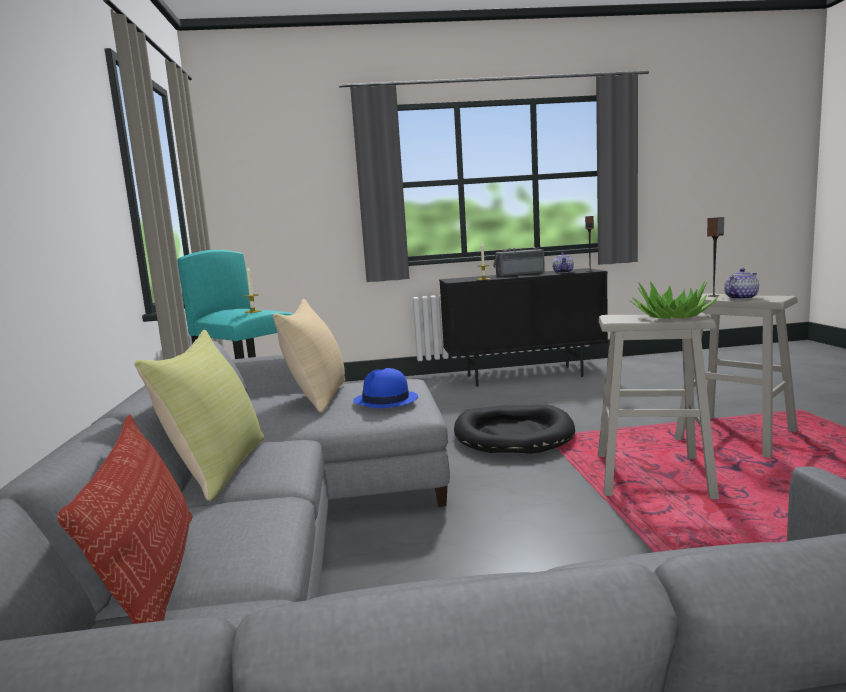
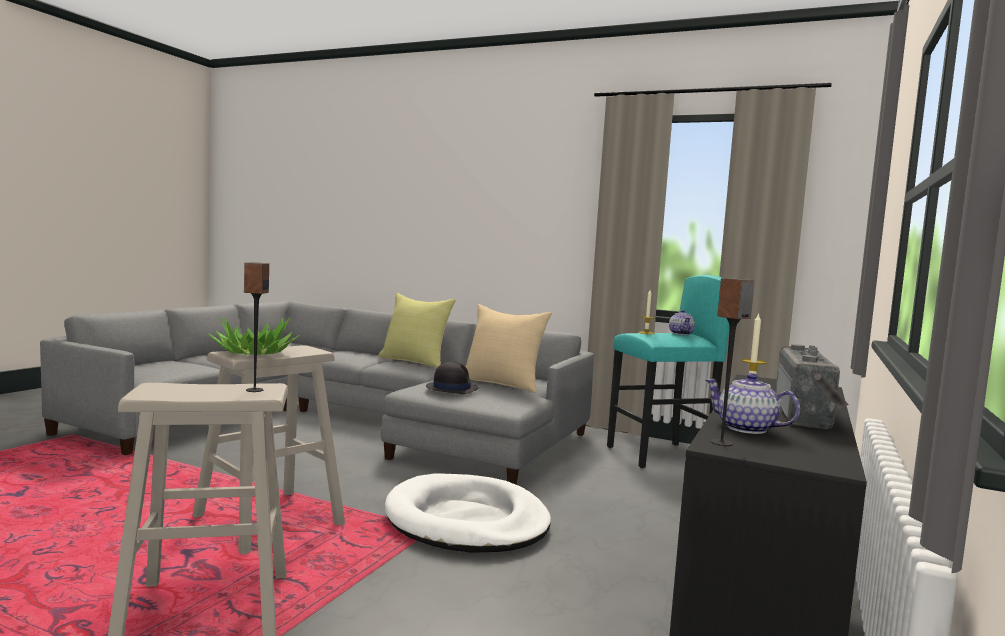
camera: 120 degrees right, 5 degrees down
pillow [57,415,193,624] -> none
blue hat [353,368,418,408] -> black hat [426,362,479,394]
black dog bed [454,405,575,454] -> white dog bed [385,473,551,553]
teapot [724,268,759,300] -> teapot moved to [669,310,695,335]

